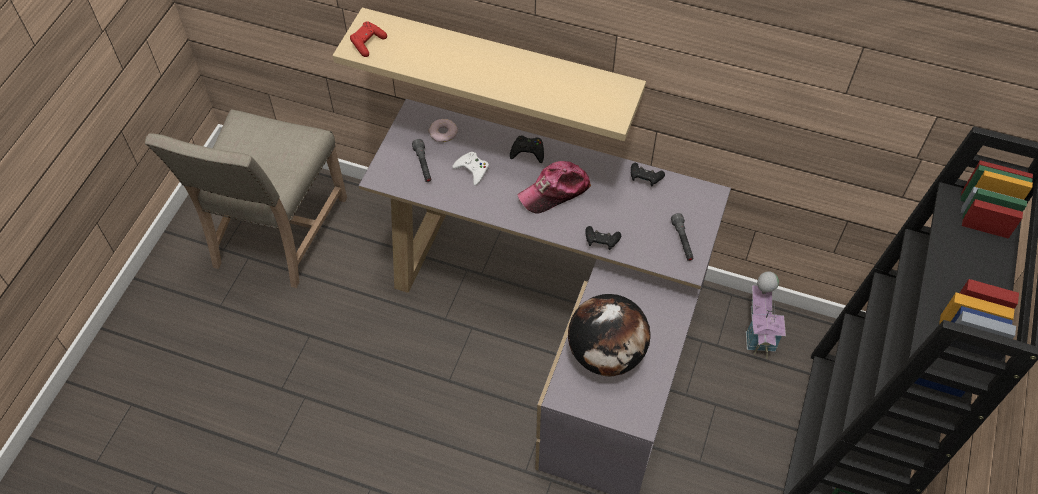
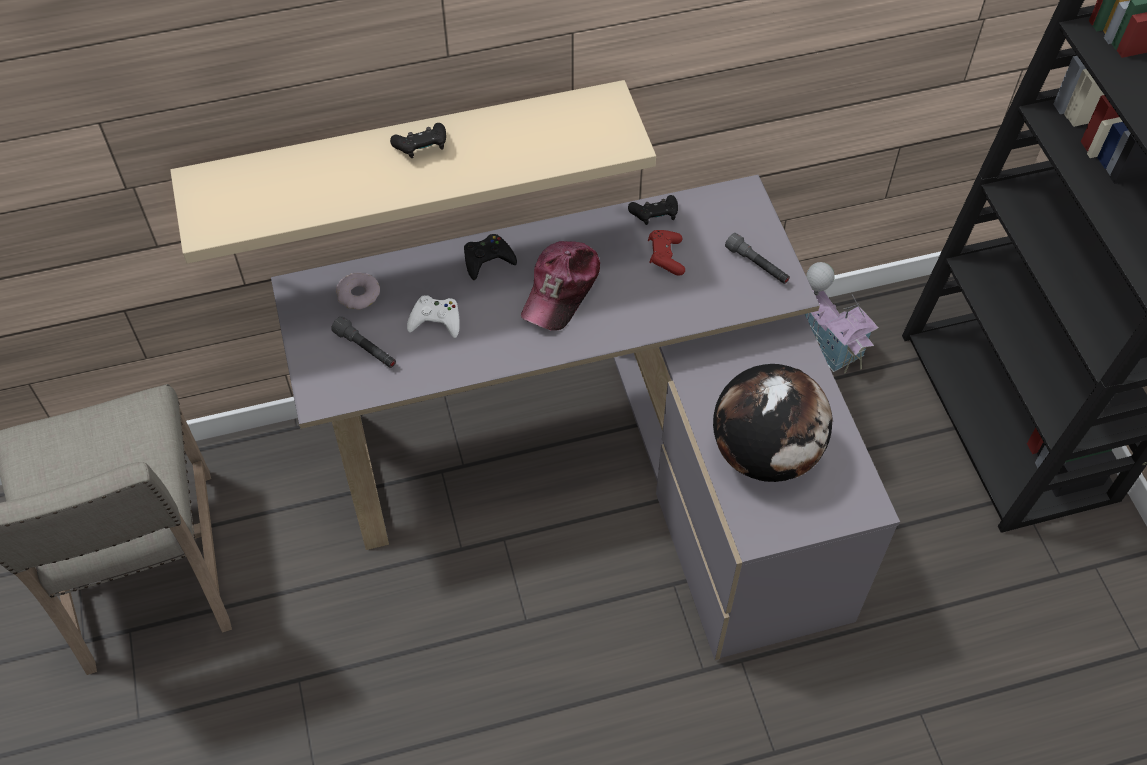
camera: 35 degrees left, 0 degrees up
red game controller [350,22,387,57] -> red game controller moved to [648,230,685,276]
black game controller [585,226,621,250] -> black game controller moved to [390,123,446,158]

